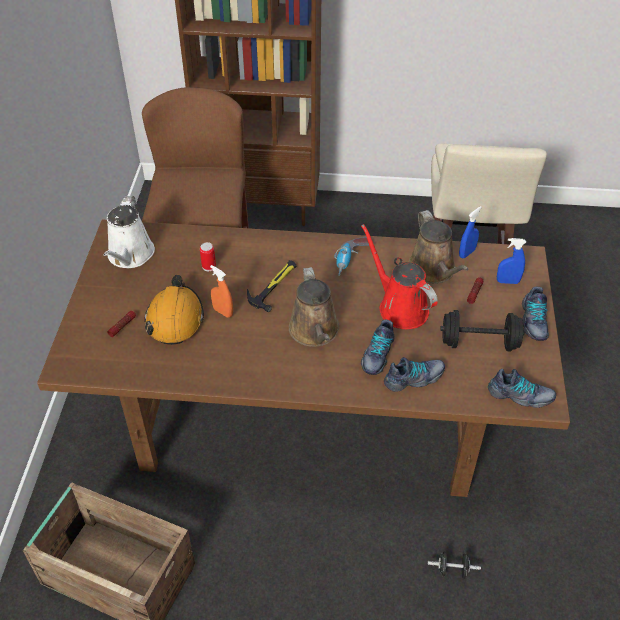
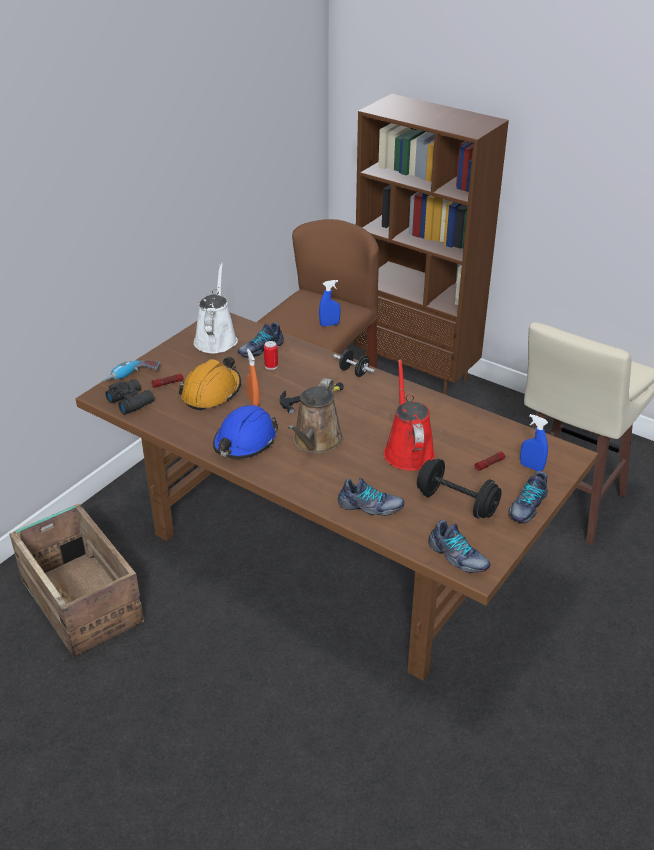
camera: 30 degrees right, 10 degrees down
white watering can [103,196,155,268] -> white watering can turned 150 degrees clockwise [194,262,238,353]
power drill [334,237,369,276] -> power drill moved to [103,360,160,382]
shoe [361,319,395,375] -> shoe moved to [238,322,284,358]
brown watering can [409,210,469,284] -> none
black dumbbell [428,551,481,579] -> black dumbbell moved to [334,349,375,377]
blue spray bottle [459,206,482,258] -> blue spray bottle moved to [319,280,341,326]
none -> black binoculars [105,379,154,415]
none -> blue hard hat [213,405,278,458]

